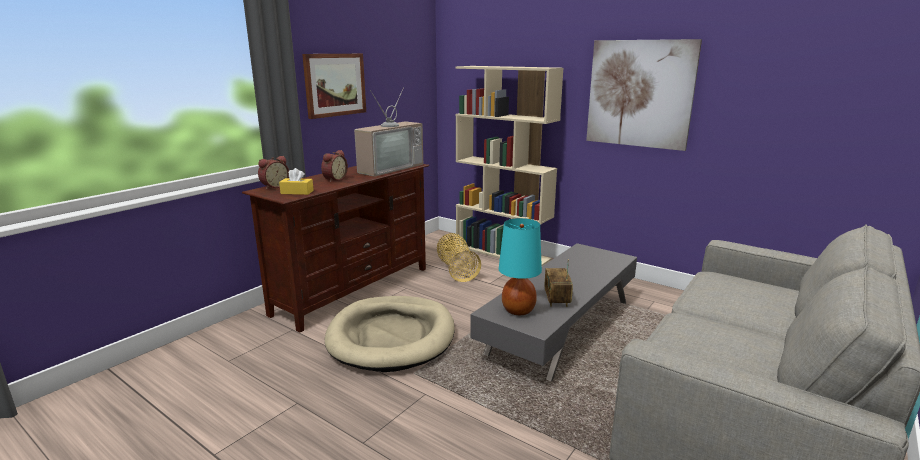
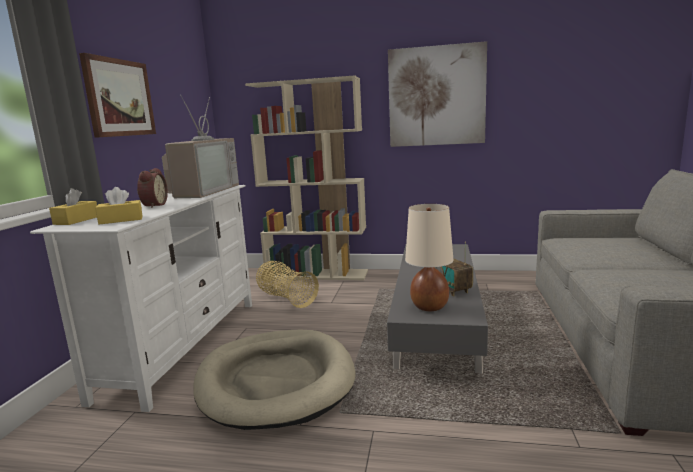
camera: 25 degrees left, 5 degrees down
brown tv stand [242,164,429,332] -> white tv stand [30,185,252,412]
alarm clock [258,156,289,189] -> yellow tissue box [49,188,97,225]
turquoise table lamp [499,218,542,315] -> beige table lamp [405,204,453,311]

